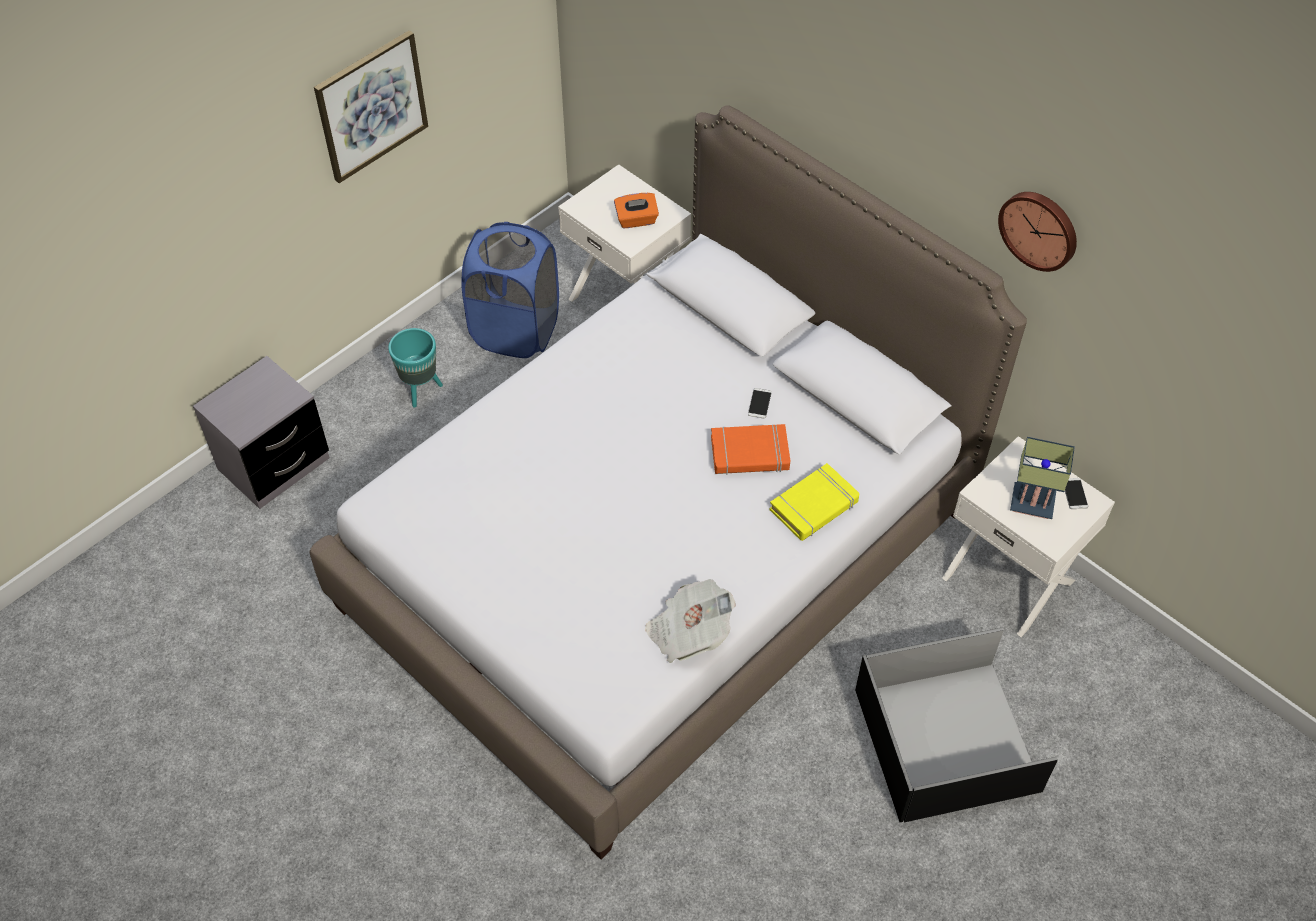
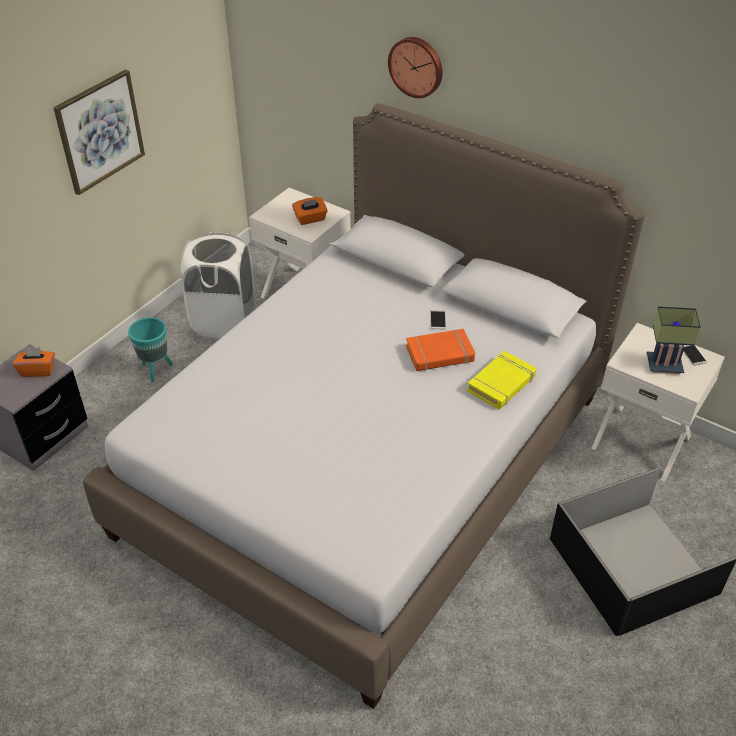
camera: 10 degrees left, 10 degrees down
blue laundry basket [461,222,559,358] -> white laundry basket [181,232,255,339]
newspaper [645,579,736,663] -> none
wall clock [998,192,1077,272] -> wall clock moved to [388,37,442,98]
none -> orange tissue box [13,347,55,377]

